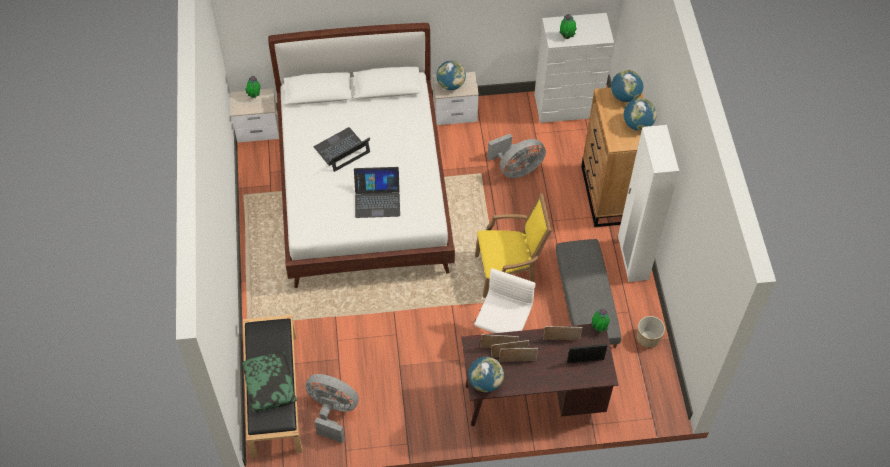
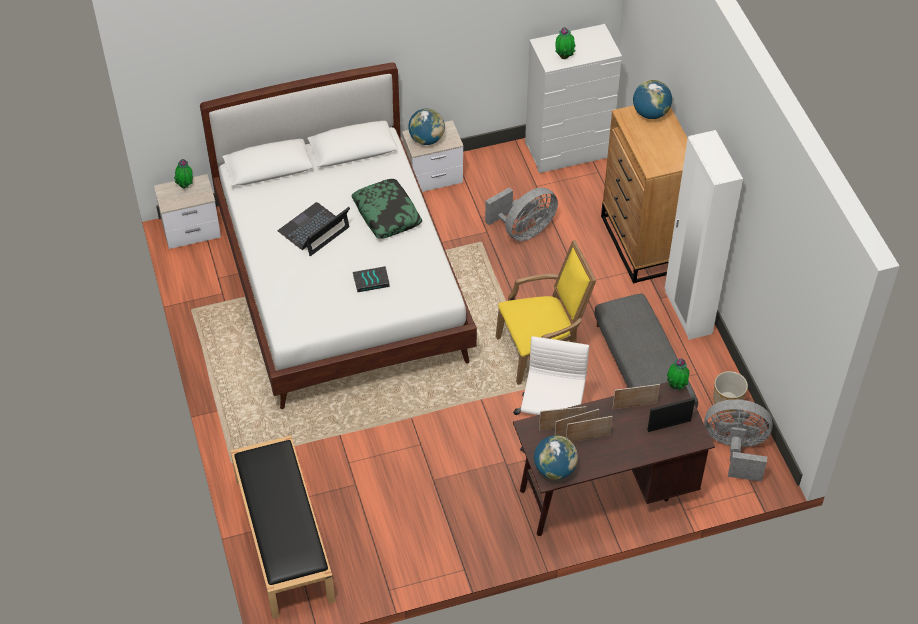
camera: 10 degrees left, 5 degrees down
pillow [242,352,297,412] -> pillow moved to [351,179,422,239]
grey fan [305,374,359,443] -> grey fan moved to [704,399,773,482]
laptop [354,167,400,218] -> book [353,266,390,292]
globe [624,98,657,131] -> none

